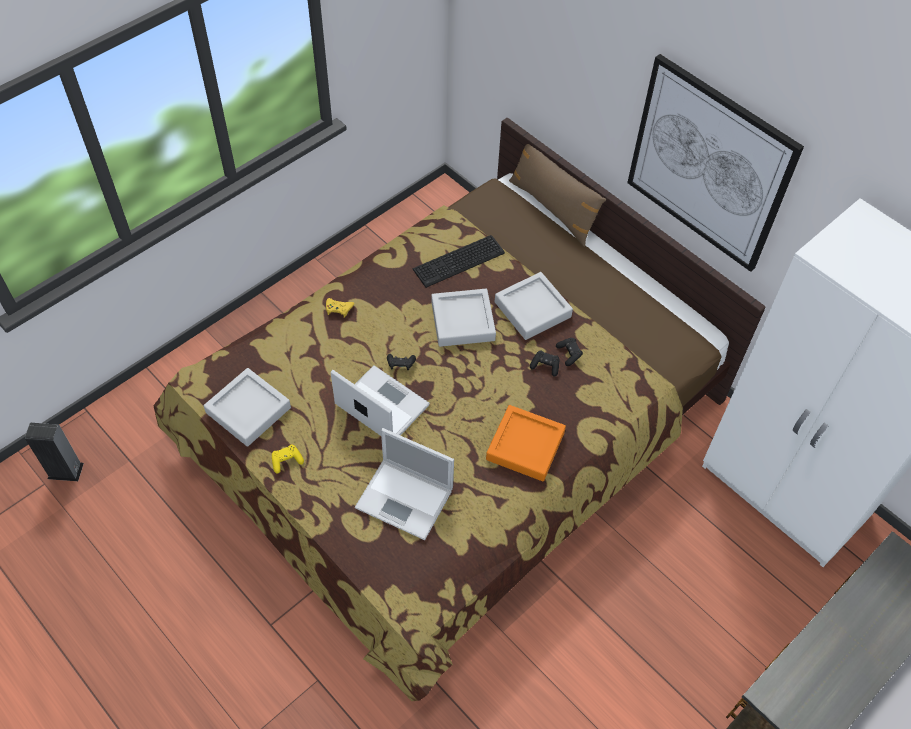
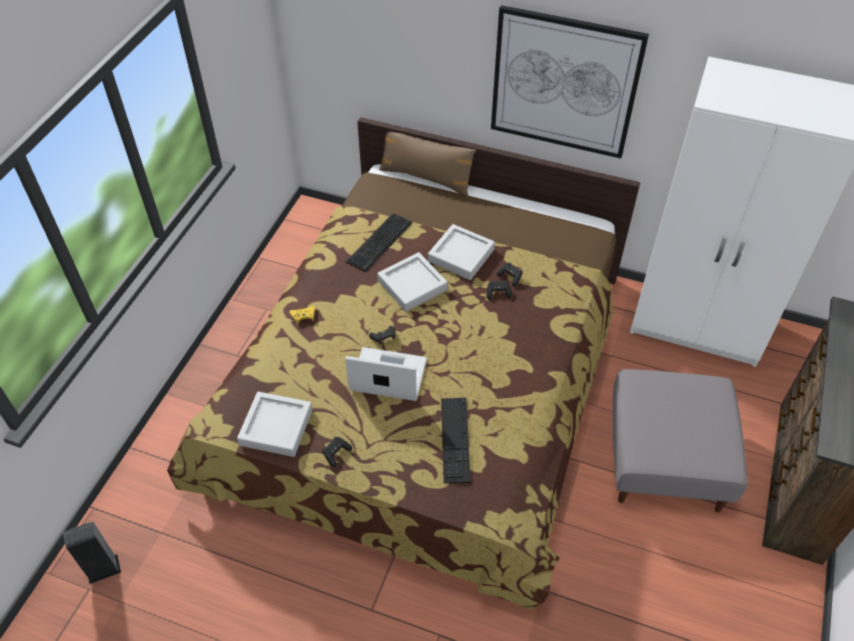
camera: 25 degrees left, 5 degrees down
yellow game controller [272,444,304,474] -> black game controller [322,437,352,467]
laptop [355,428,454,540] -> keyboard [441,398,471,483]
orange tray [486,405,566,481] -> none
none -> grey ottoman [613,369,747,513]

